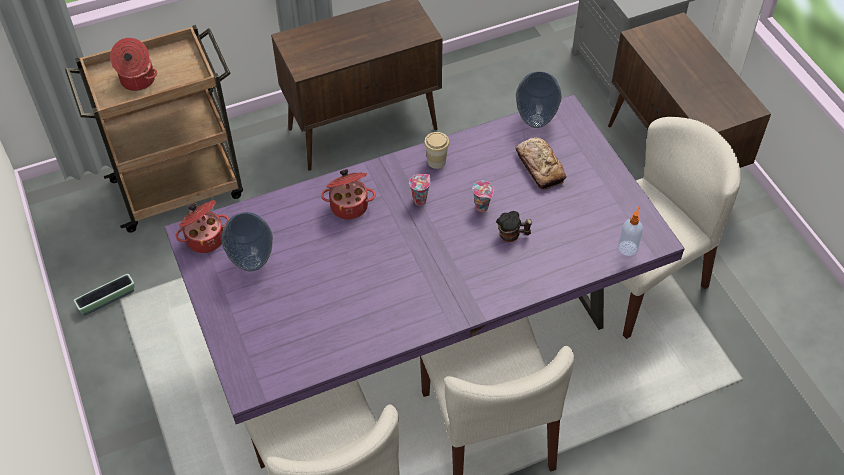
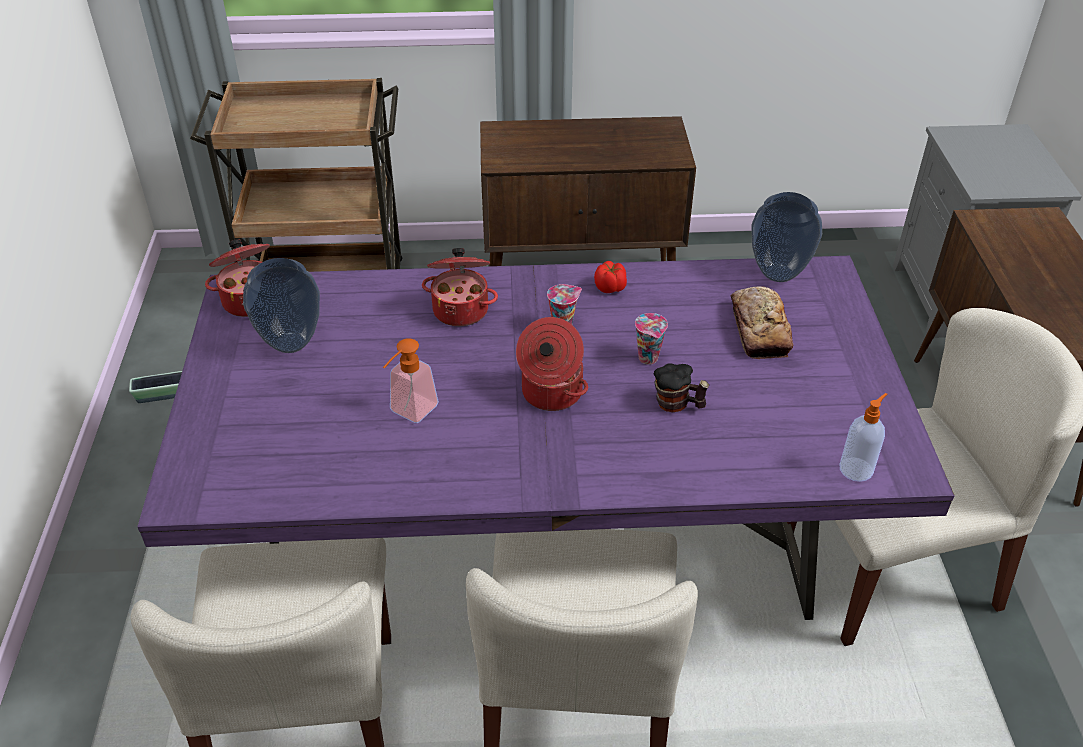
camera: 20 degrees right, 10 degrees down
cooking pot [110,38,157,91] -> cooking pot moved to [516,317,588,411]
cup [424,132,449,169] -> tomato [594,261,627,293]
none -> soap dispenser [383,338,439,423]

